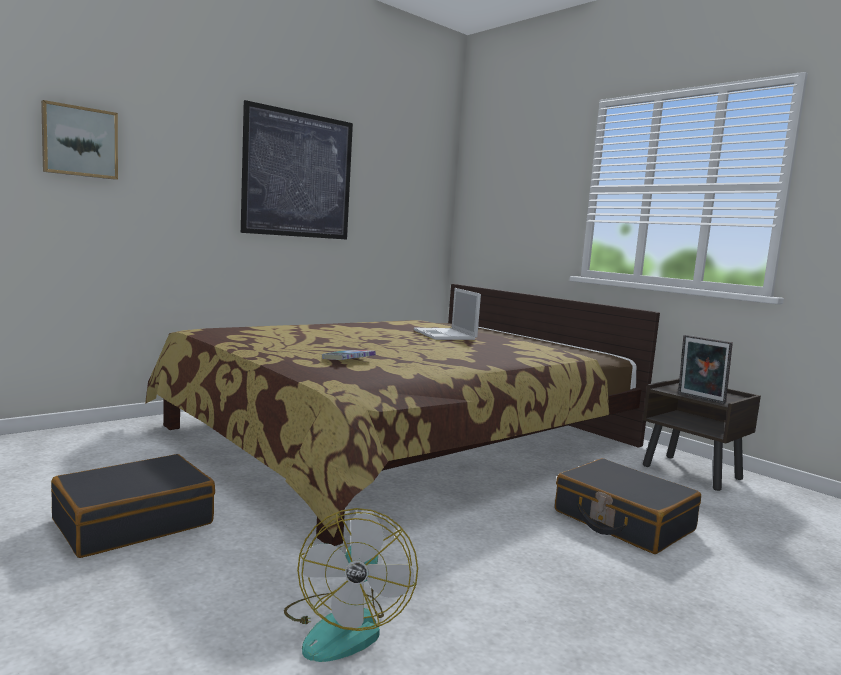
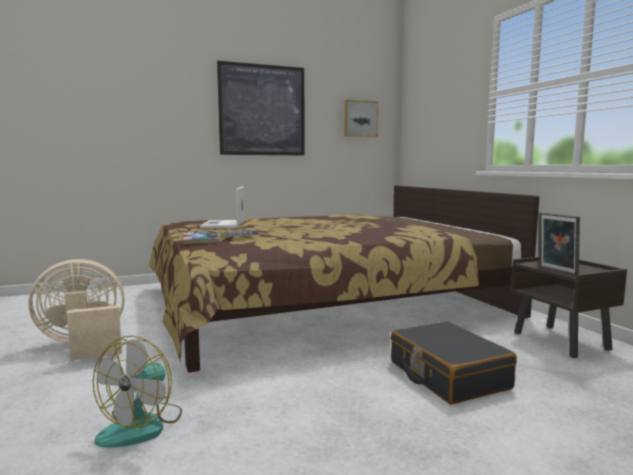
camera: 20 degrees right, 0 degrees up
picture [41,100,118,180] -> picture moved to [344,100,378,137]
black suitcase [51,454,215,558] -> beige fan [29,259,125,361]
laptop [414,288,481,340] -> laptop moved to [200,186,245,228]
none -> book [183,232,219,244]

